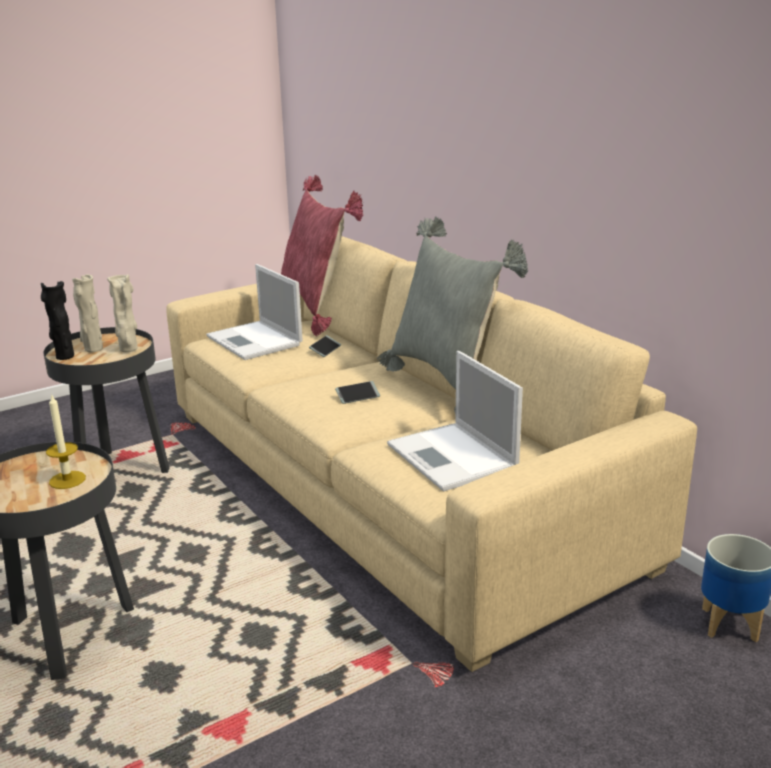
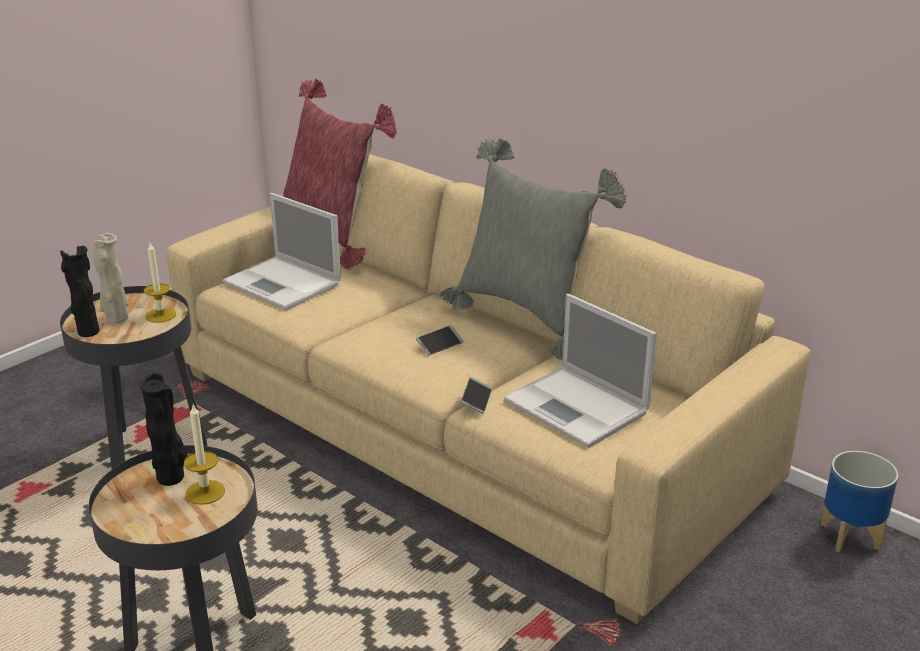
camera: 15 degrees left, 5 degrees up
beige vase [107,274,137,352] -> candle [144,243,176,323]
phone [309,335,341,357] -> phone moved to [461,377,492,414]
none -> black vase [140,373,188,486]

